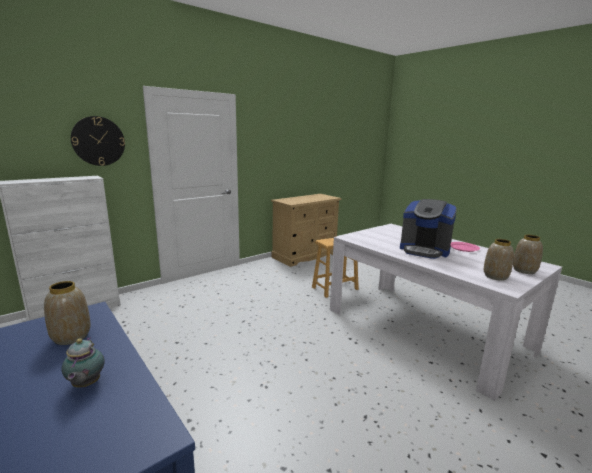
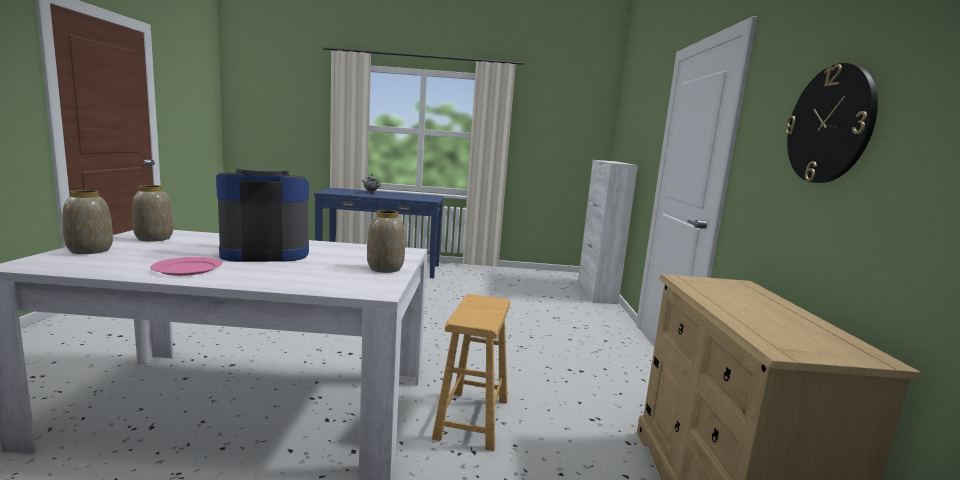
camera: 130 degrees right, 5 degrees down
vase [44,281,91,345] -> vase moved to [367,210,405,273]
wall clock [71,116,125,166] -> wall clock moved to [785,63,878,183]

